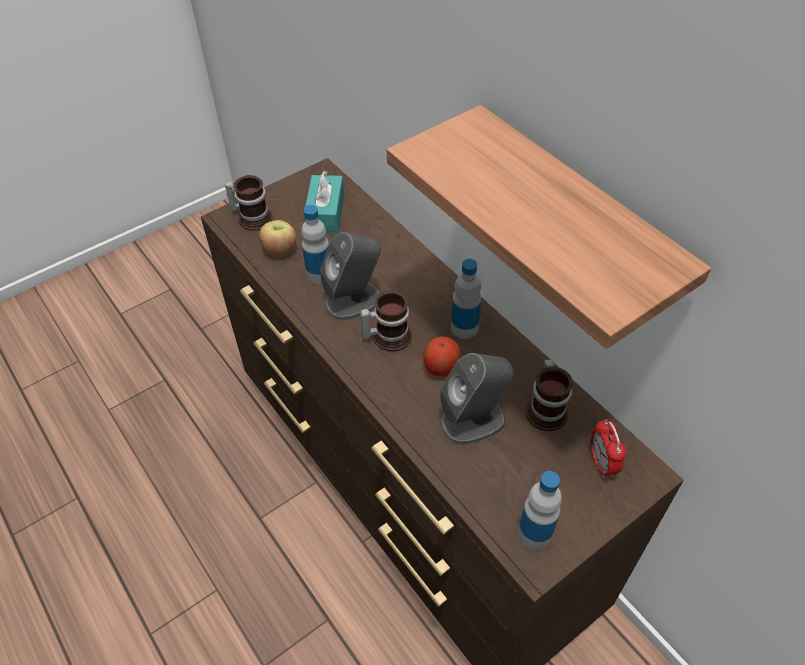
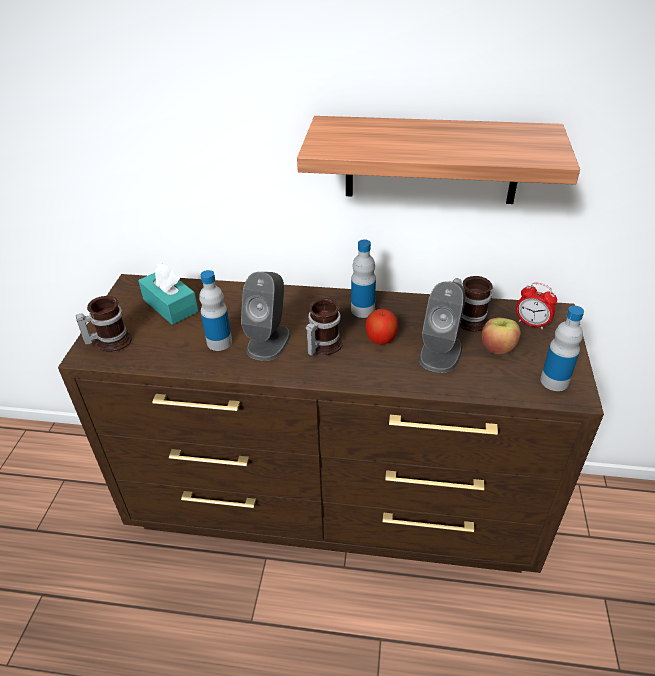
camera: 45 degrees left, 10 degrees down
apple [259,220,296,257] -> apple moved to [481,318,521,354]

